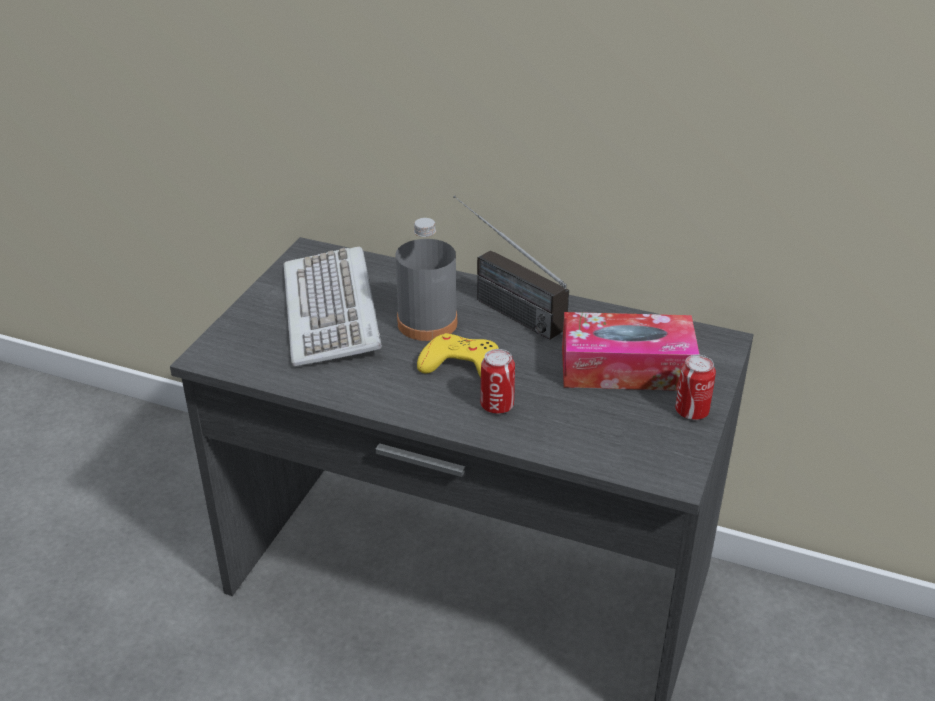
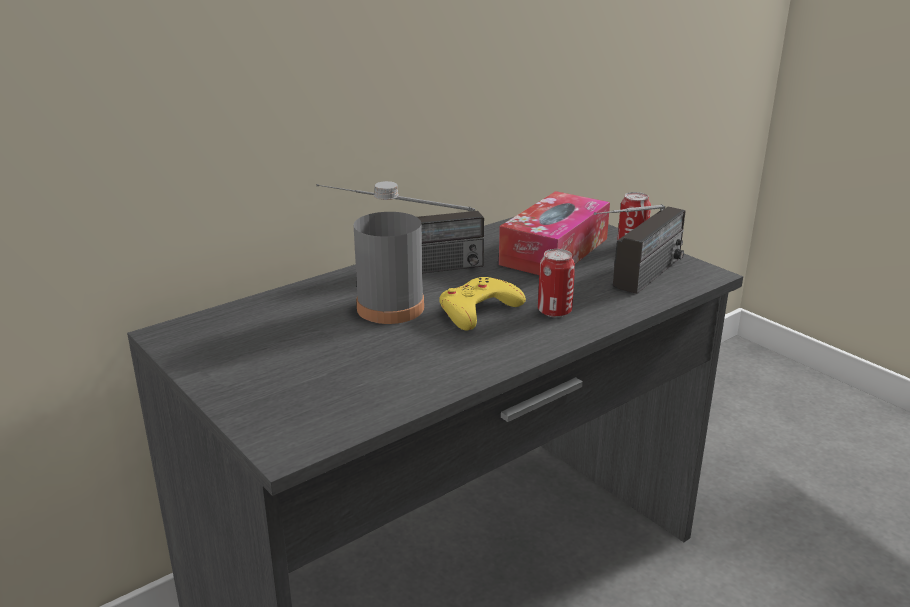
camera: 60 degrees left, 10 degrees down
keyboard [284,246,382,367] -> none
none -> radio [594,204,686,294]

